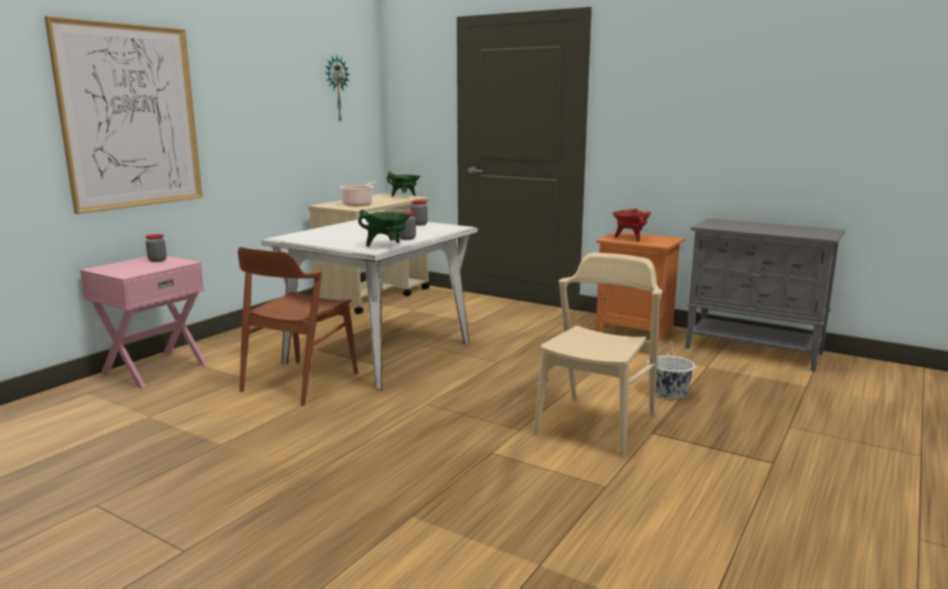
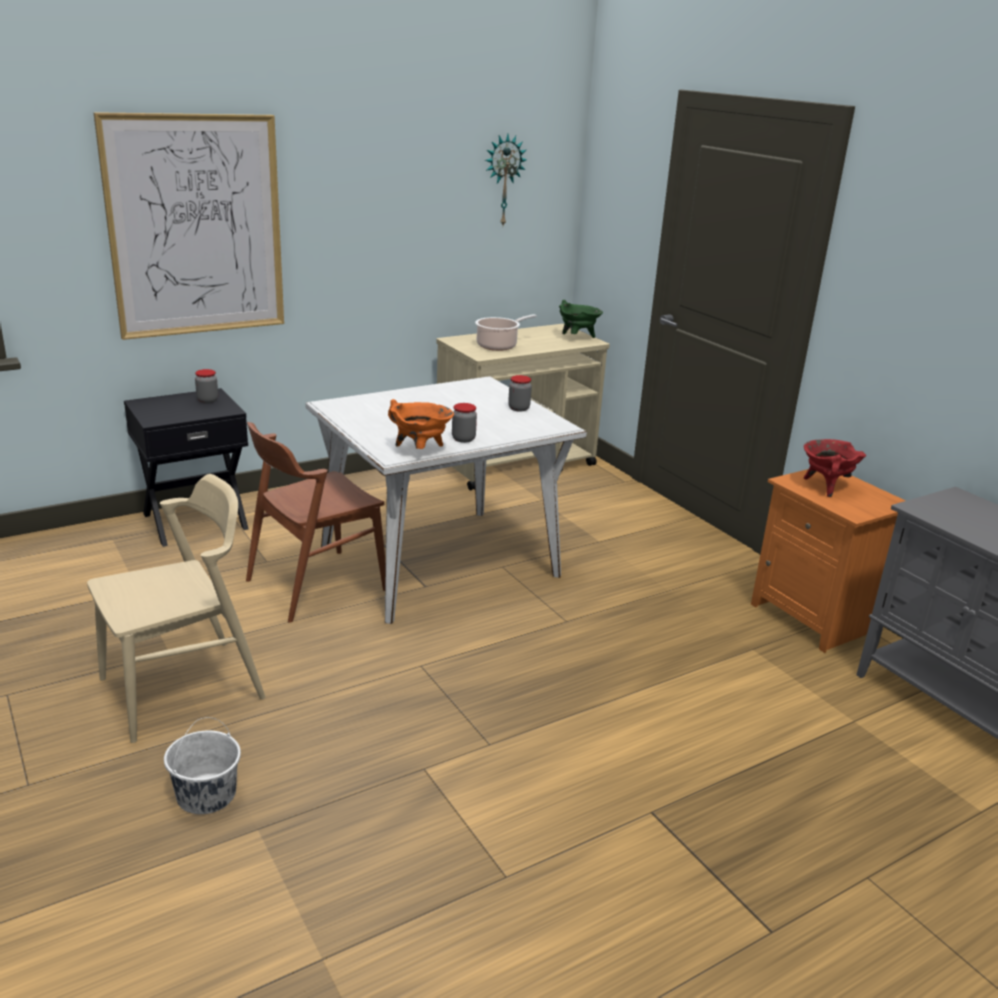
camera: 25 degrees right, 10 degrees up
pink nightstand [80,256,208,389] -> black nightstand [124,388,248,547]
green cooking pot [358,209,411,247] -> orange cooking pot [388,399,454,449]
beige chair [534,253,663,457] -> beige chair moved to [87,474,265,743]
white bucket [647,342,695,399] -> white bucket moved to [164,717,241,814]

